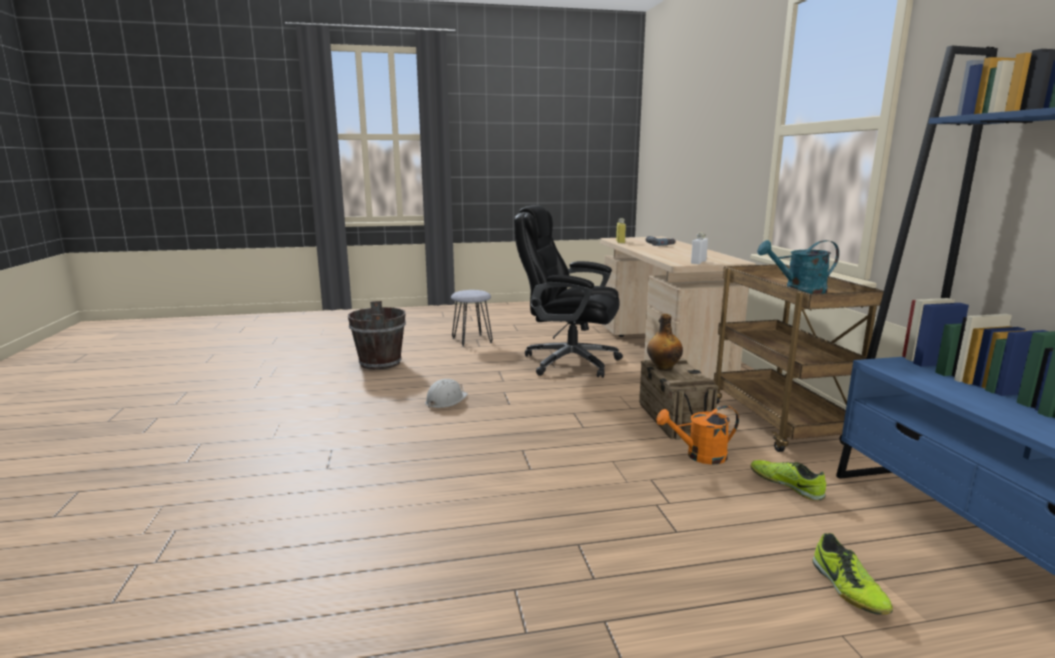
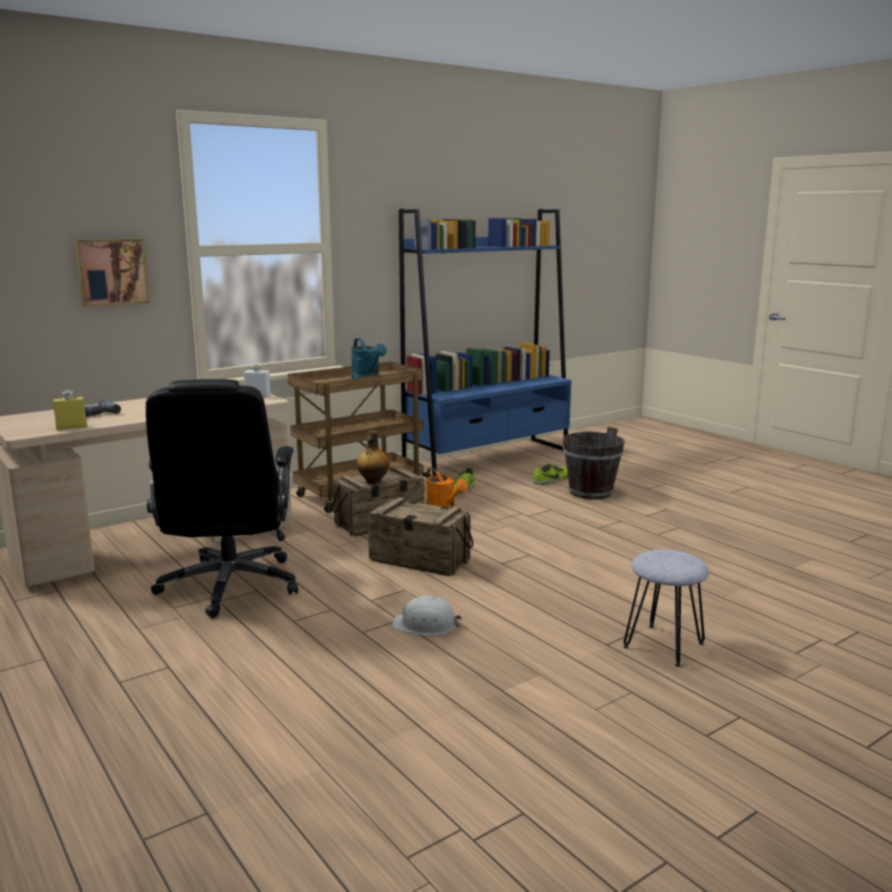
camera: 115 degrees left, 0 degrees up
brown bucket [348,301,406,370] -> brown bucket moved to [563,427,625,499]
grey stool [451,290,493,347] -> grey stool moved to [623,550,709,667]
none -> picture [75,239,150,307]
none -> crate [368,497,473,576]

